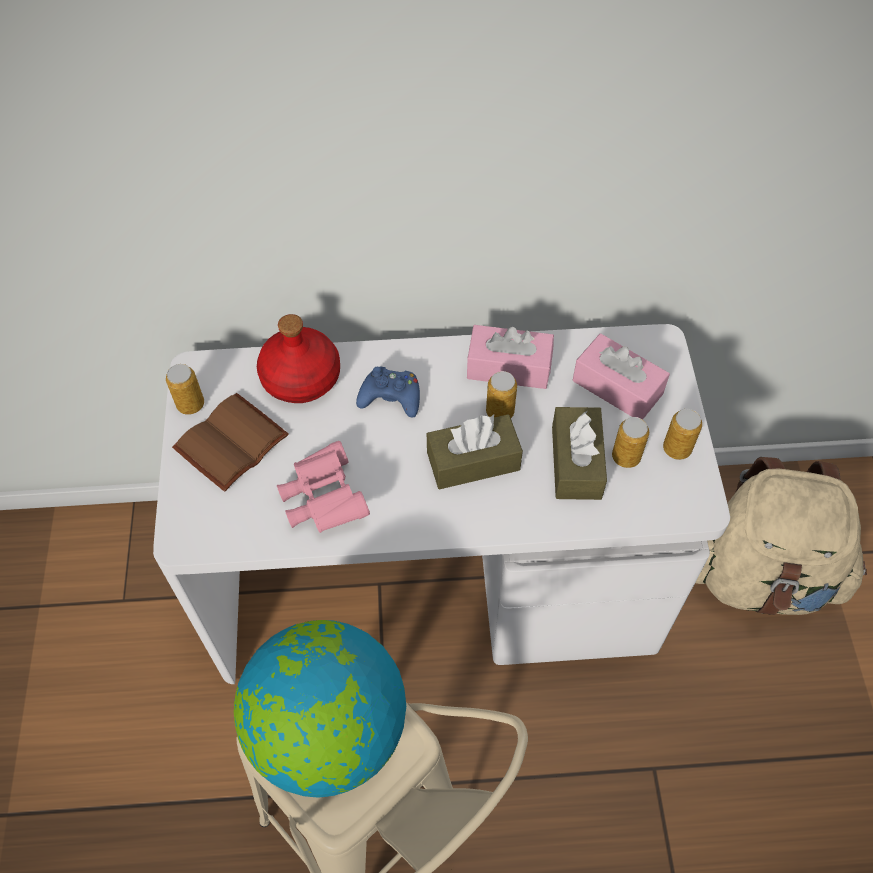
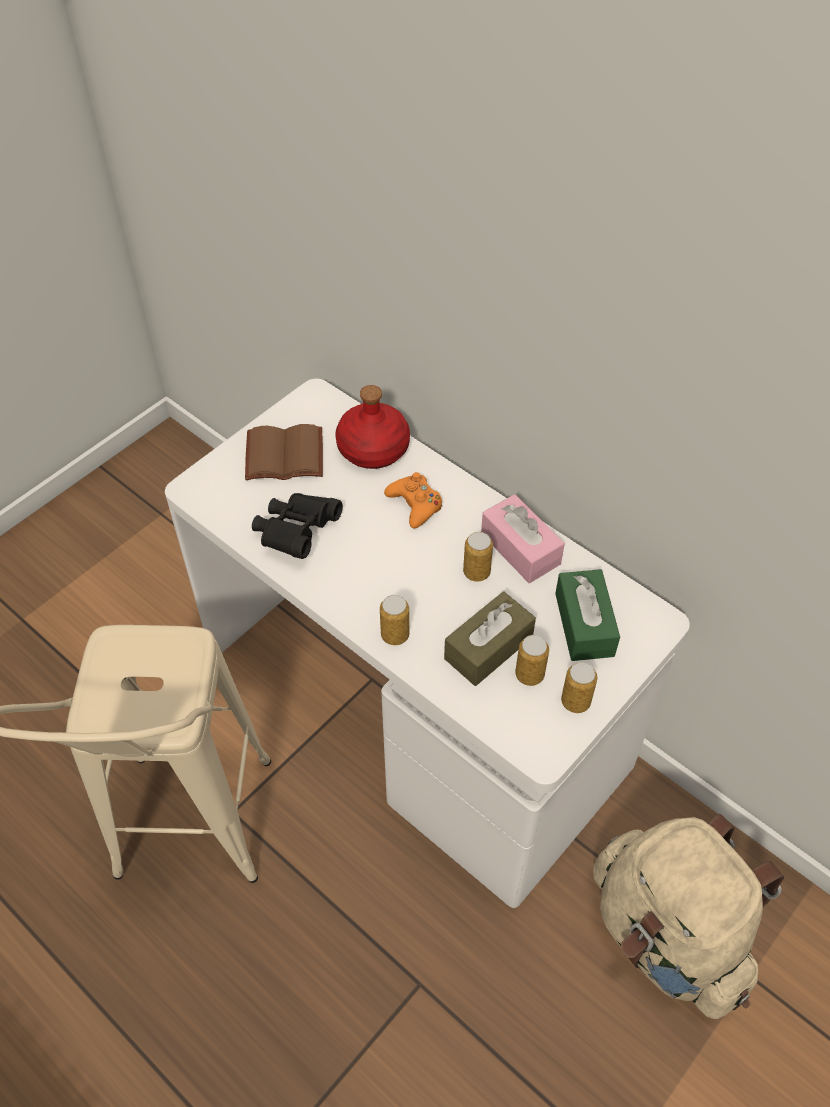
camera: 45 degrees right, 5 degrees down
can [166,364,204,415] -> can moved to [380,595,409,645]
globe [234,620,406,798] -> none
pink binoculars [277,441,370,533] -> black binoculars [252,493,343,559]
blue game controller [356,367,420,418] -> orange game controller [384,472,442,529]
brown tissue box [427,414,523,489] -> none
pink tissue box [573,333,670,420] -> green tissue box [555,569,620,661]

